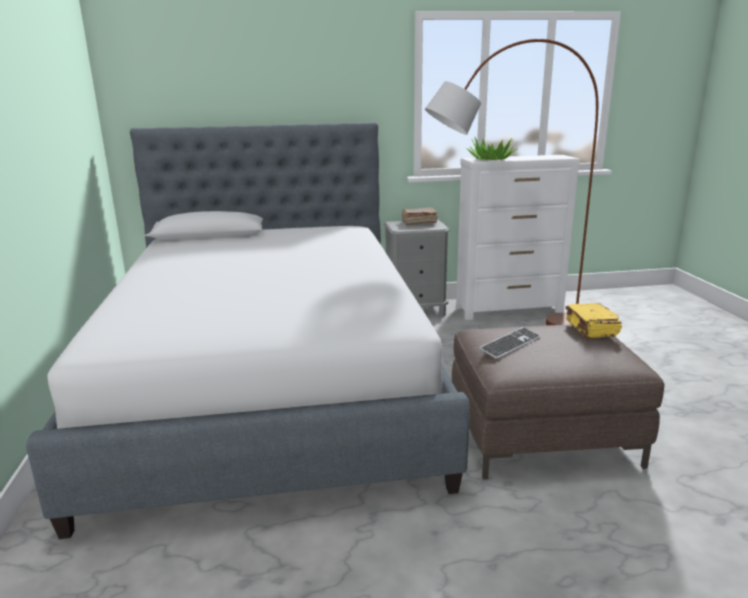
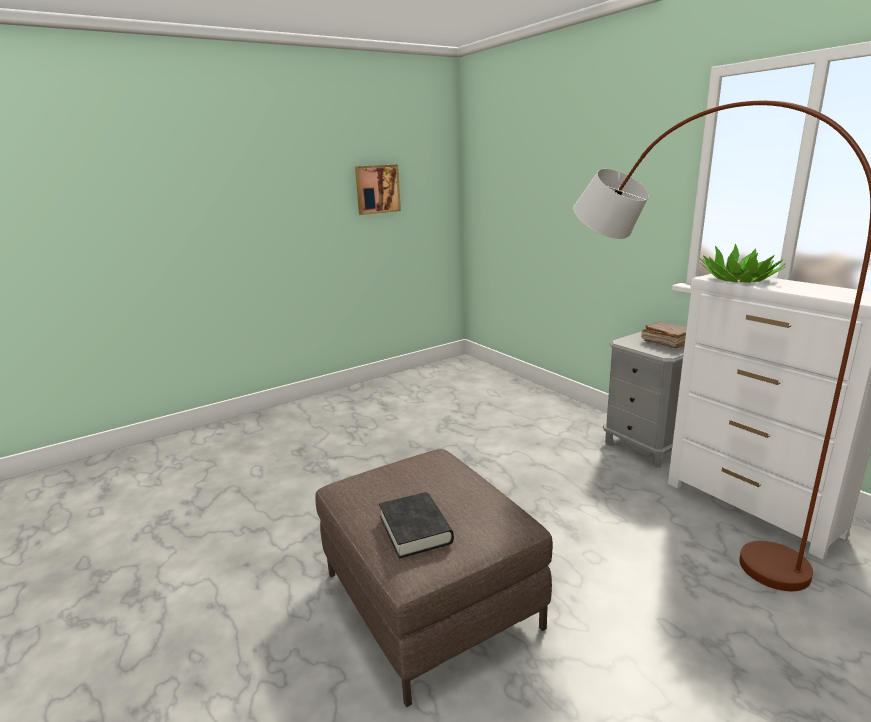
camera: 65 degrees right, 0 degrees up
bed [26,122,470,539] -> none
keyboard [479,327,541,359] -> none
yellow book [565,303,622,339] -> none
none -> picture [355,164,401,215]
none -> black book [379,492,454,558]

